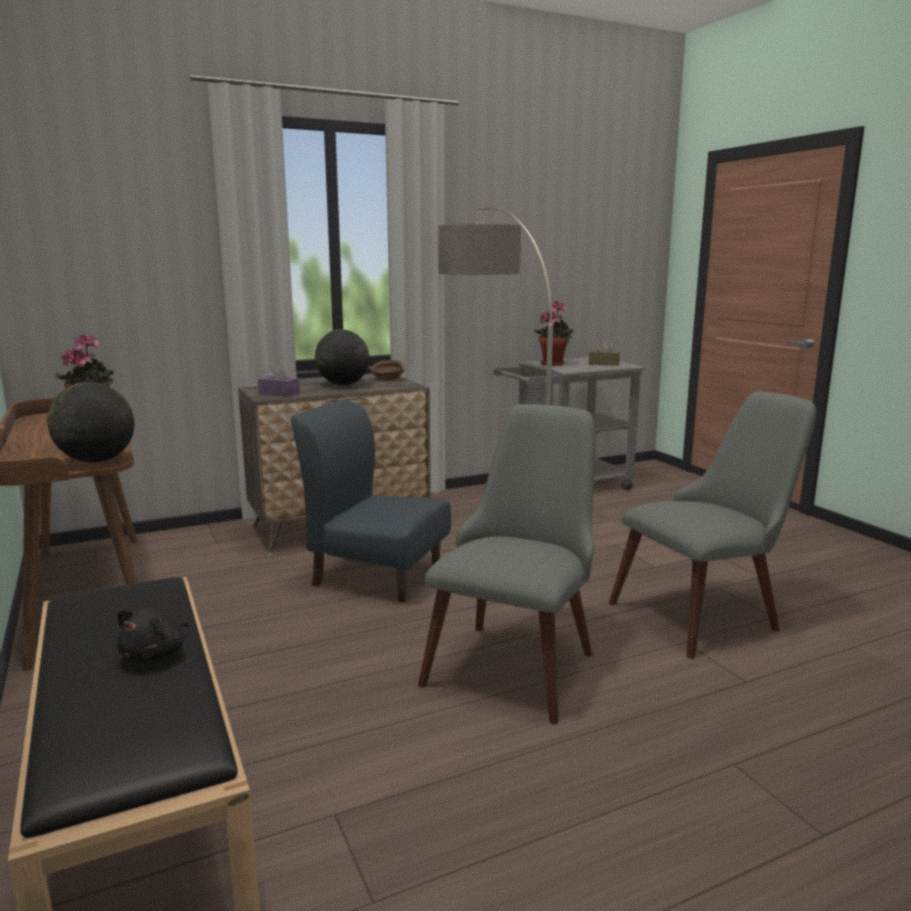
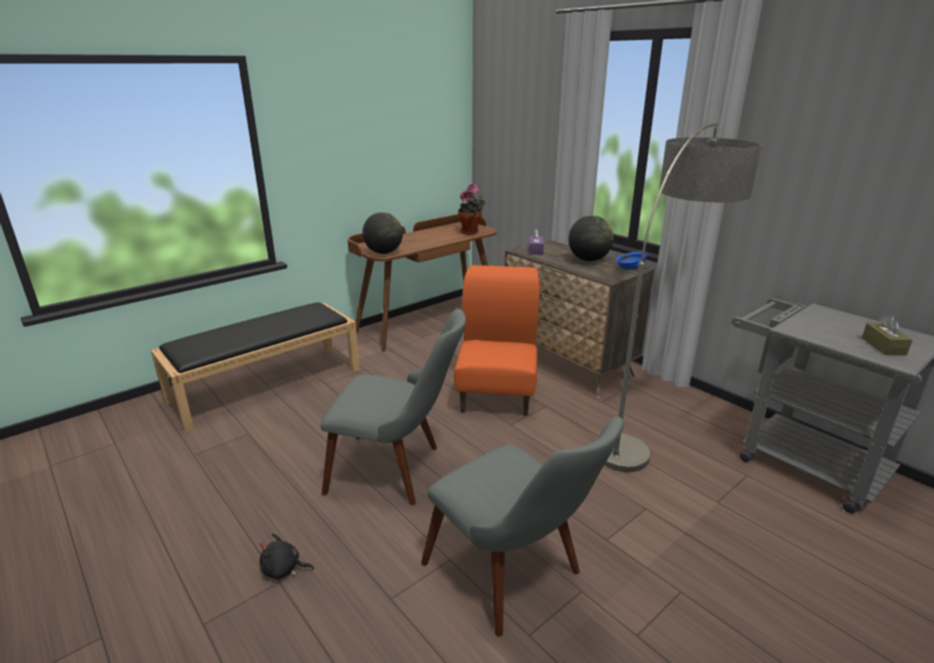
camera: 75 degrees right, 10 degrees up
black plush toy [116,608,189,662] -> black plush toy moved to [260,534,314,579]
blue chair [291,399,451,603] -> orange chair [454,265,540,416]
brown bowl [370,360,405,380] -> blue bowl [616,252,647,270]
potted plant [534,300,573,366] -> none

